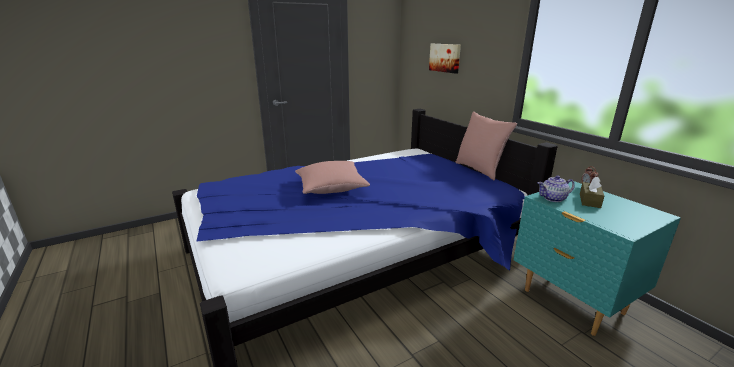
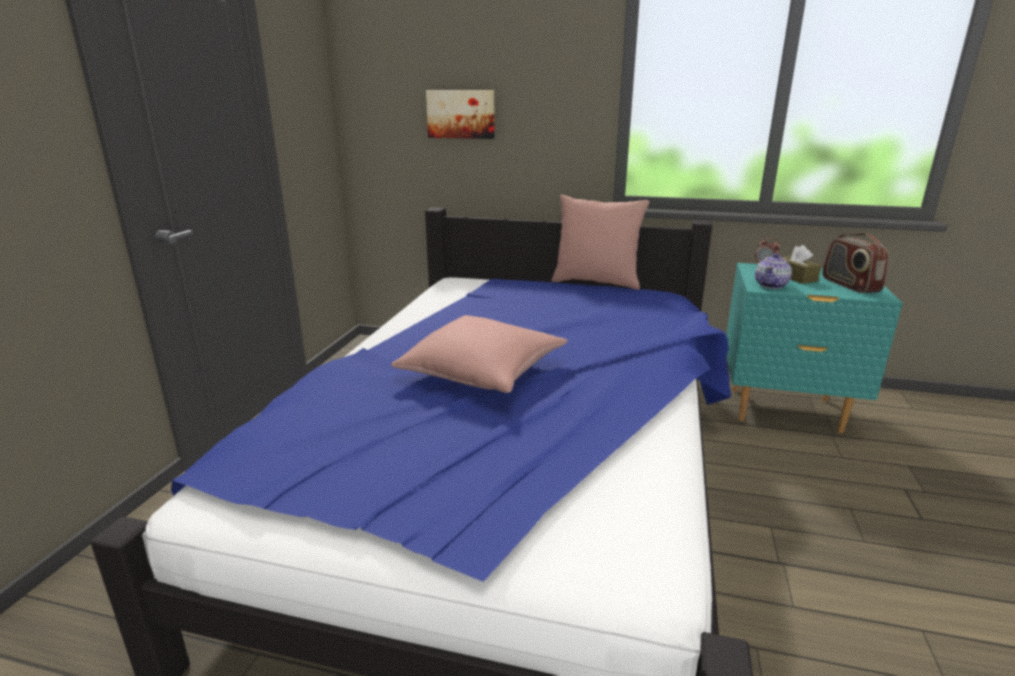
camera: 45 degrees left, 0 degrees up
none -> radio [822,233,889,293]

